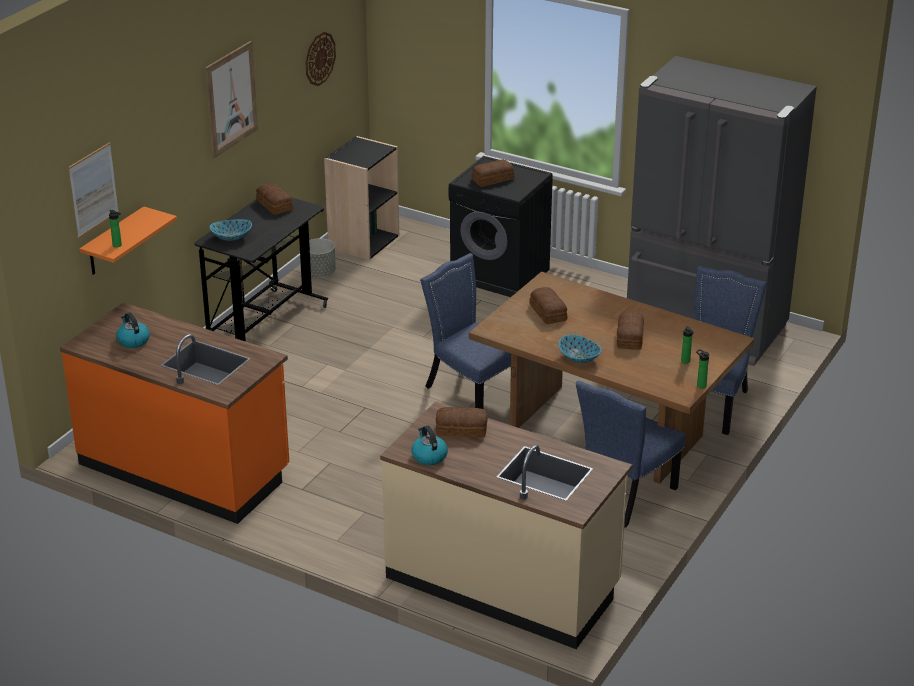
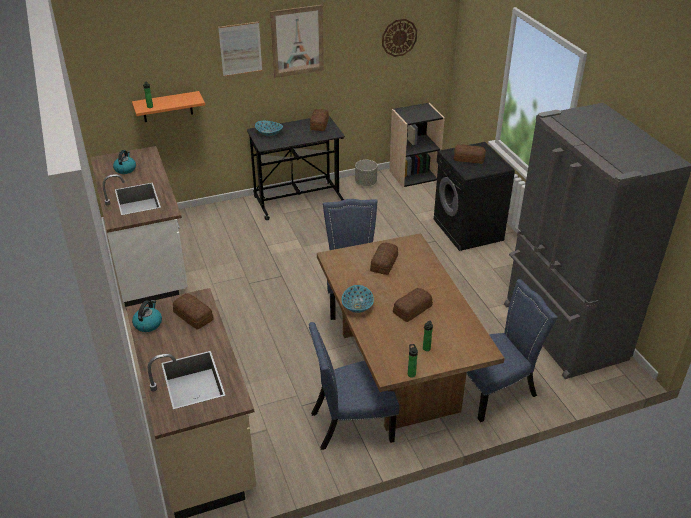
camera: 40 degrees right, 5 degrees up
orange counter [60,302,289,524] -> white counter [91,146,188,307]
picture [68,142,119,238] -> picture moved to [218,22,263,77]

